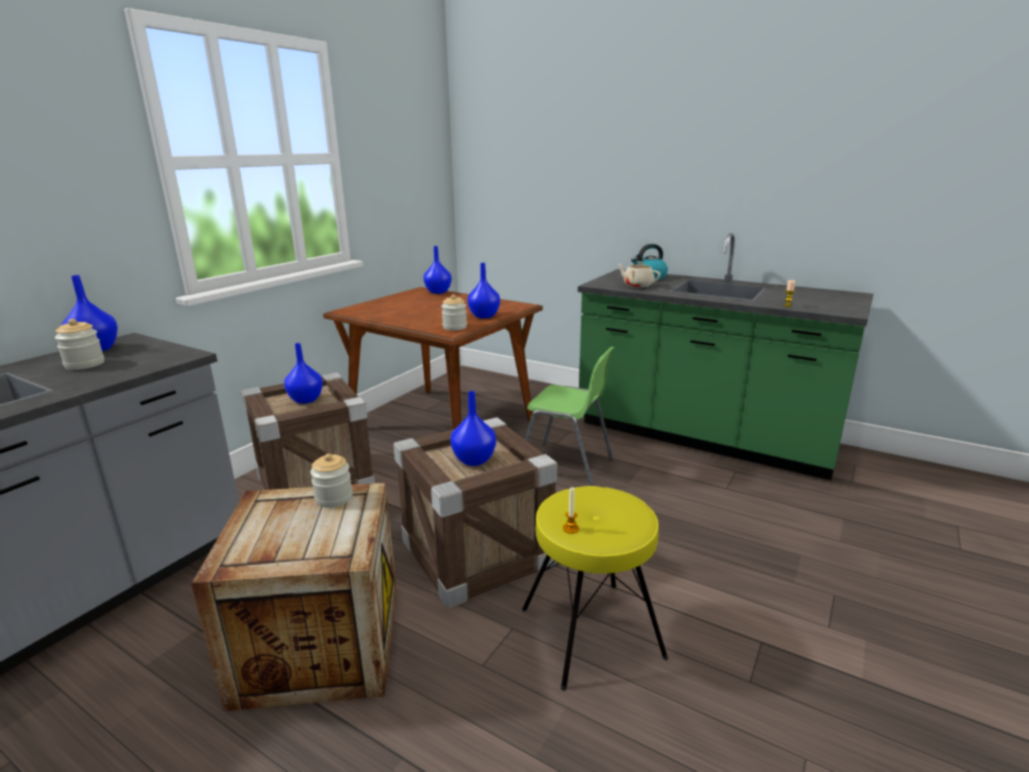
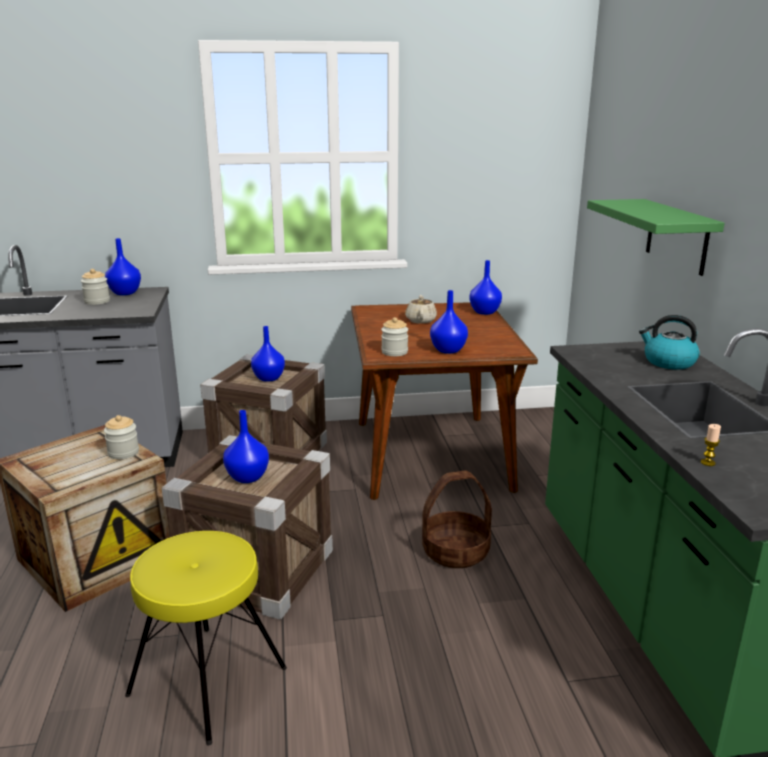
camera: 50 degrees right, 0 degrees up
green chair [525,346,614,486] -> basket [422,471,492,568]
candle [563,487,579,534] -> none
beige teapot [618,261,661,288] -> beige teapot moved to [405,295,437,324]
none -> green shelf [587,199,724,276]

